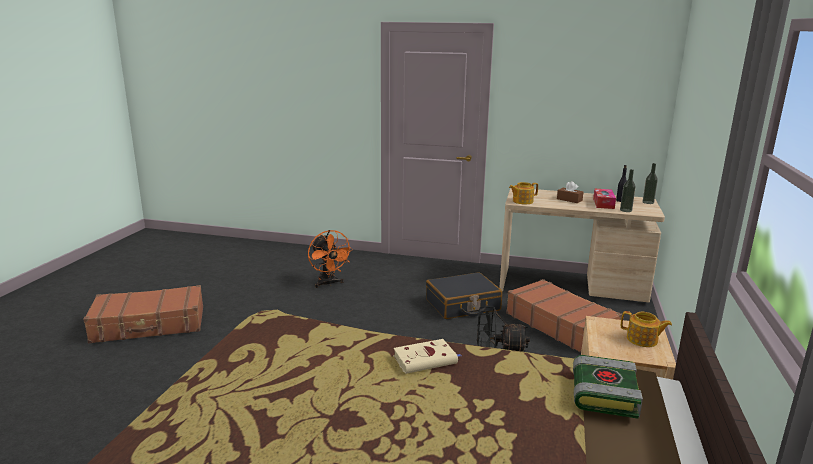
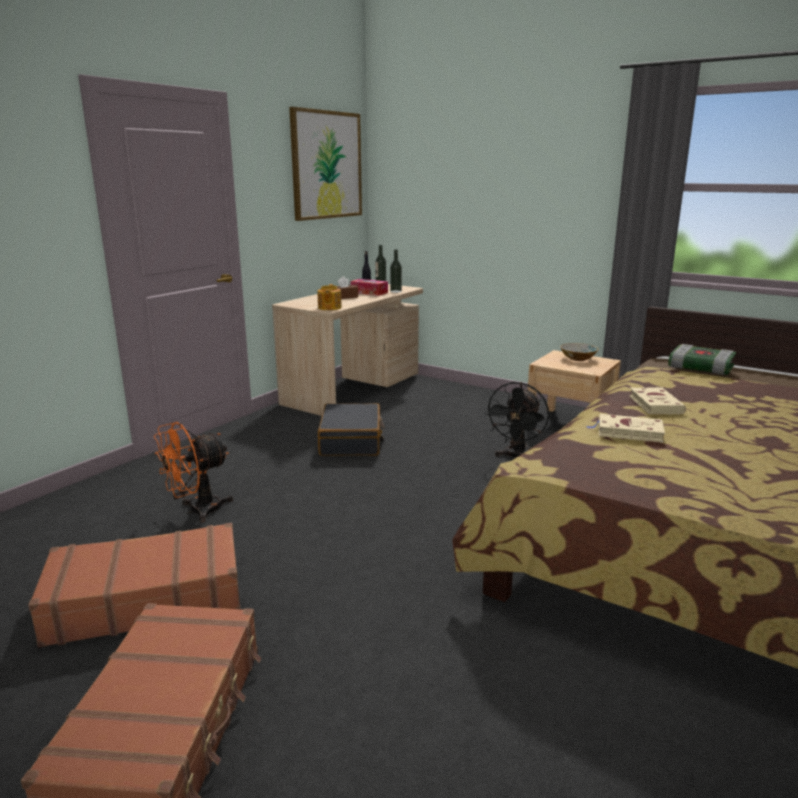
camera: 70 degrees left, 0 degrees up
orange fan [308,230,353,288] -> orange fan turned 150 degrees clockwise [154,422,233,522]
brown suitcase [506,279,622,353] -> brown suitcase moved to [28,523,241,648]
teapot [621,311,672,347] -> bowl [560,343,598,361]
none -> picture [289,107,362,221]
none -> beige book [587,414,665,443]

